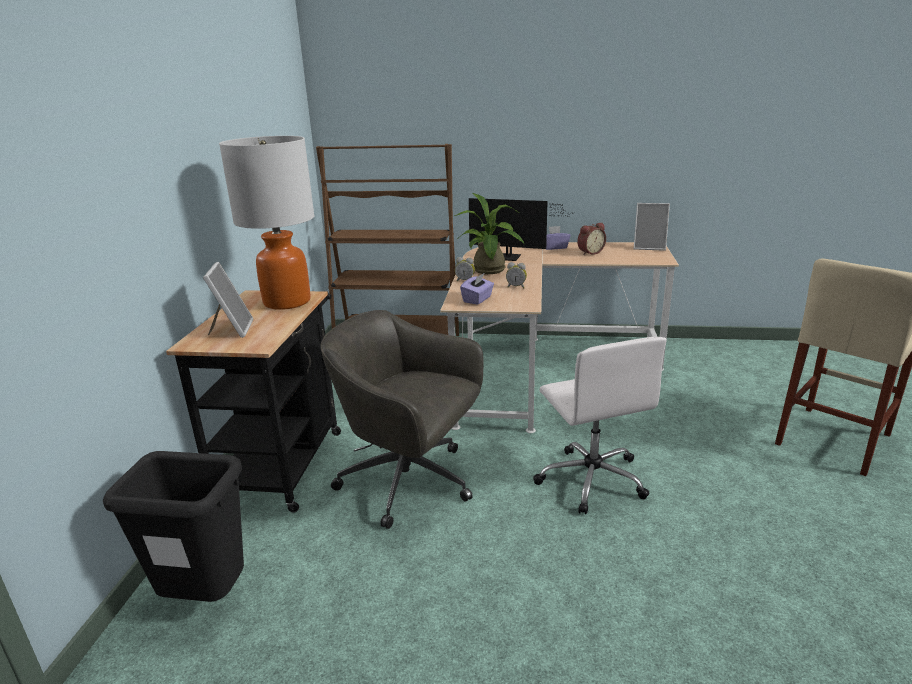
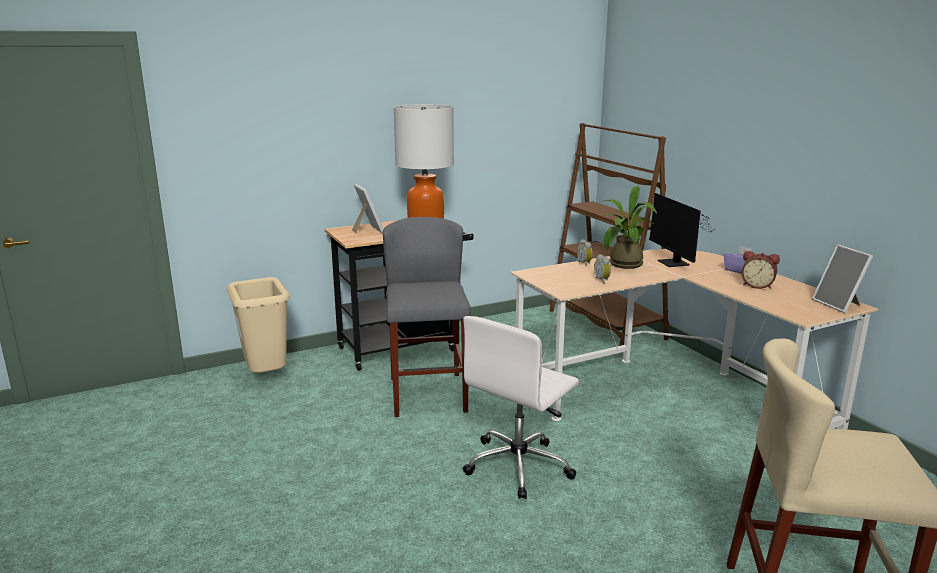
camera: 55 degrees right, 5 degrees down
black trash can [103,451,244,602] -> beige trash can [227,277,290,373]
picture frame [203,262,253,338] -> picture frame turned 75 degrees counterclockwise [352,184,383,234]
grey office chair [320,310,484,529] -> grey stool [383,217,471,417]
purple tissue box [460,273,494,305] -> none

